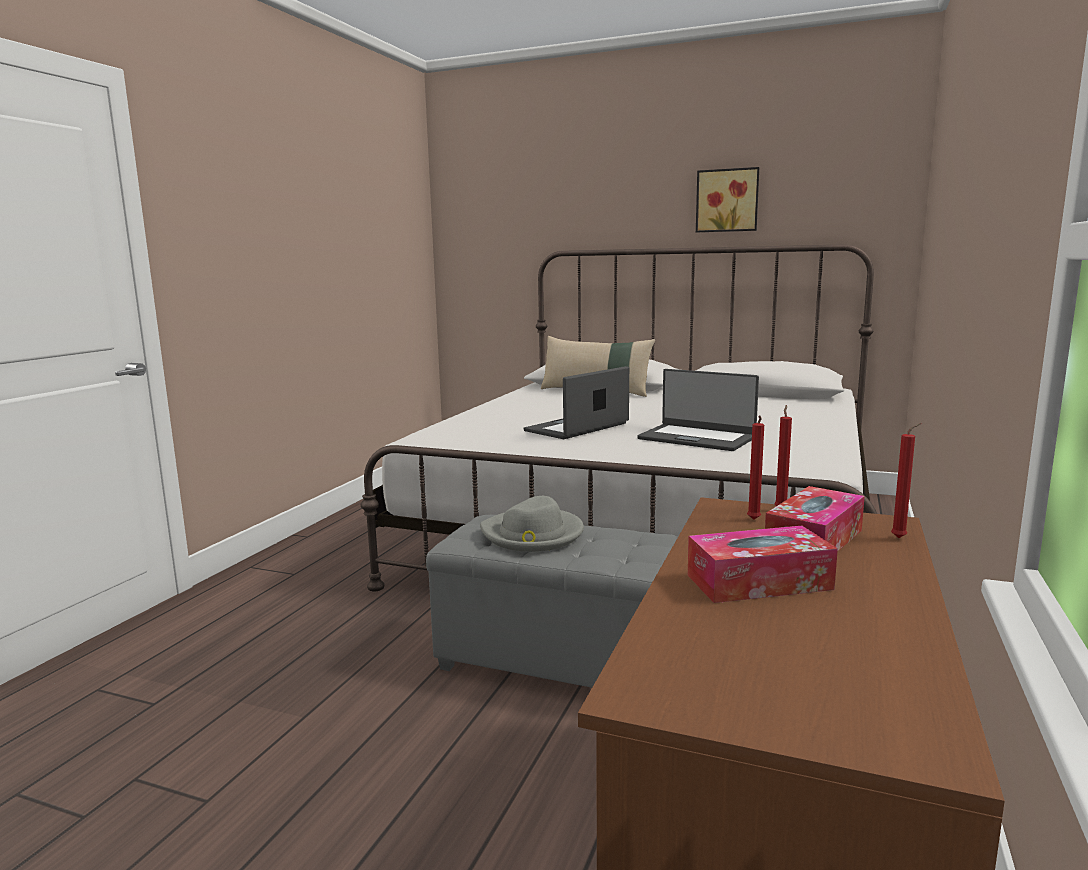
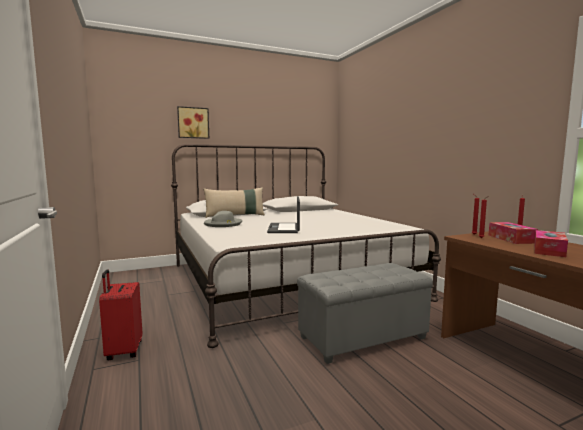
camera: 45 degrees left, 5 degrees down
grey hat [480,496,584,552] -> grey hat moved to [204,211,242,227]
laptop [637,369,759,451] -> none
picture [696,167,759,233] -> picture moved to [177,106,209,139]
none -> red suitcase [99,269,142,360]

